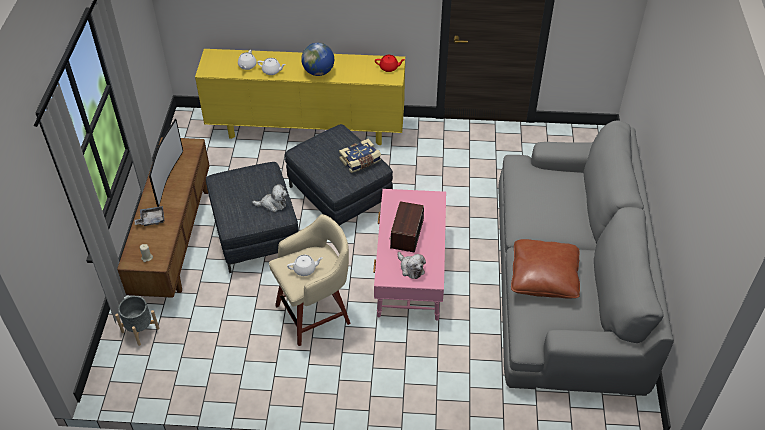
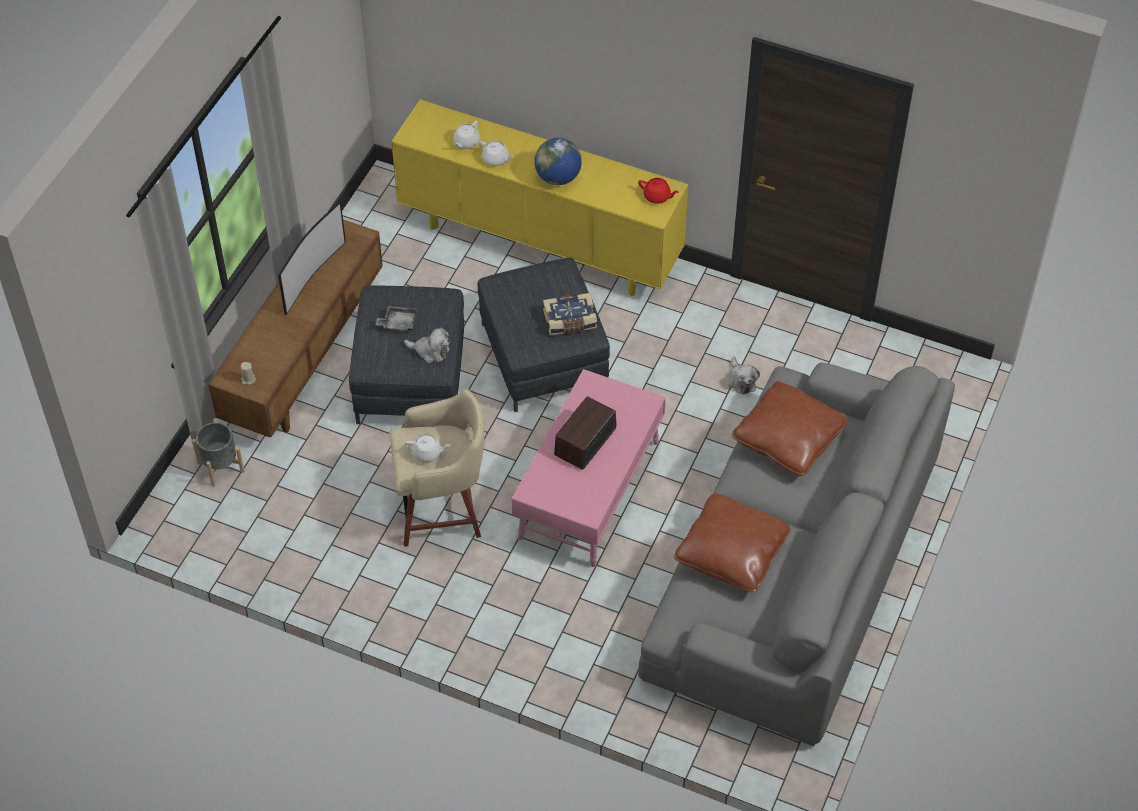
camera: 20 degrees right, 5 degrees up
grey tray [134,206,164,226] -> grey tray moved to [376,306,417,332]
plush toy [398,252,426,279] -> plush toy moved to [728,357,760,395]
none -> brown pillow [732,381,848,476]

